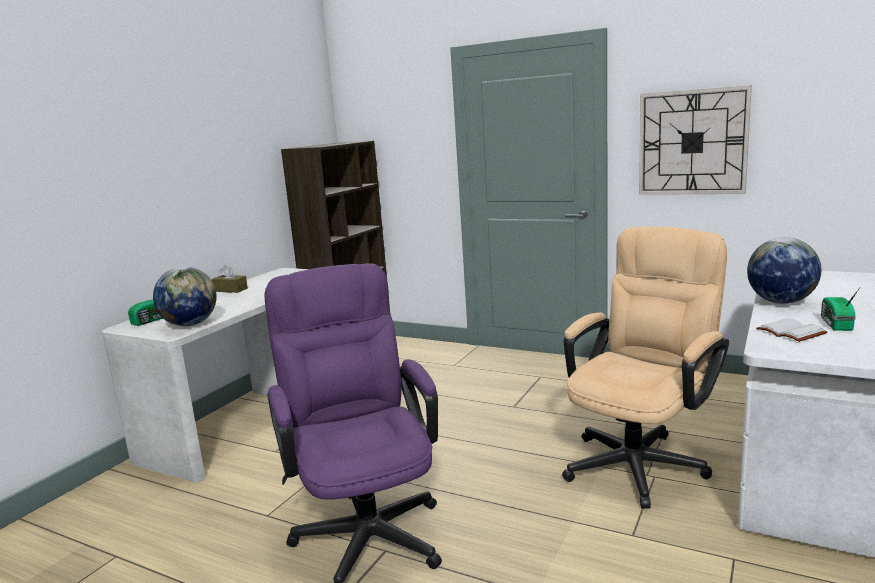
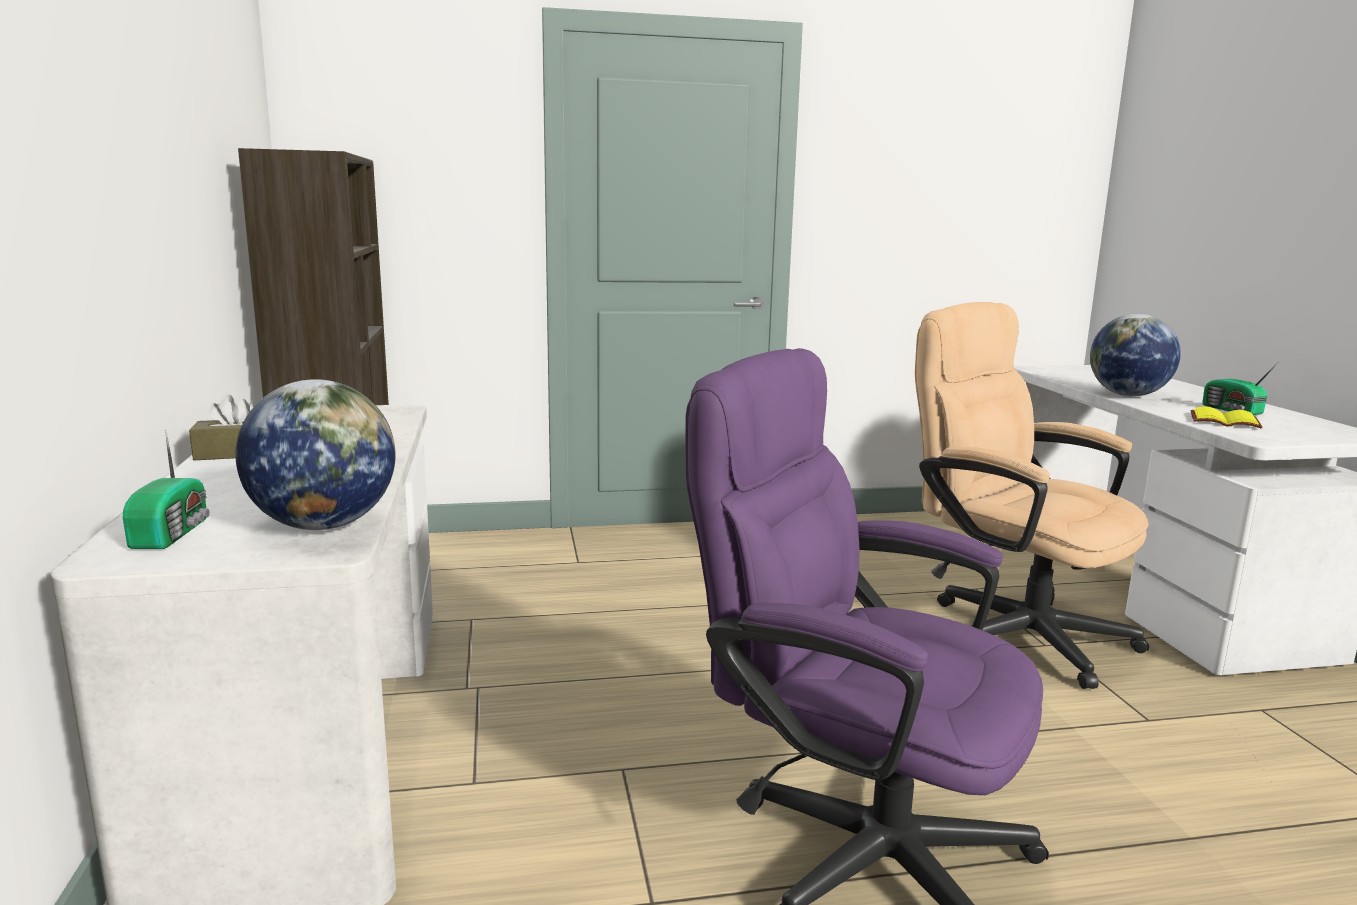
camera: 40 degrees left, 0 degrees up
beige office chair [562,227,729,509] -> beige office chair turned 45 degrees counterclockwise [915,302,1149,689]
wall clock [639,85,752,195] -> none
white book [756,318,827,342] -> yellow book [1190,406,1262,428]

